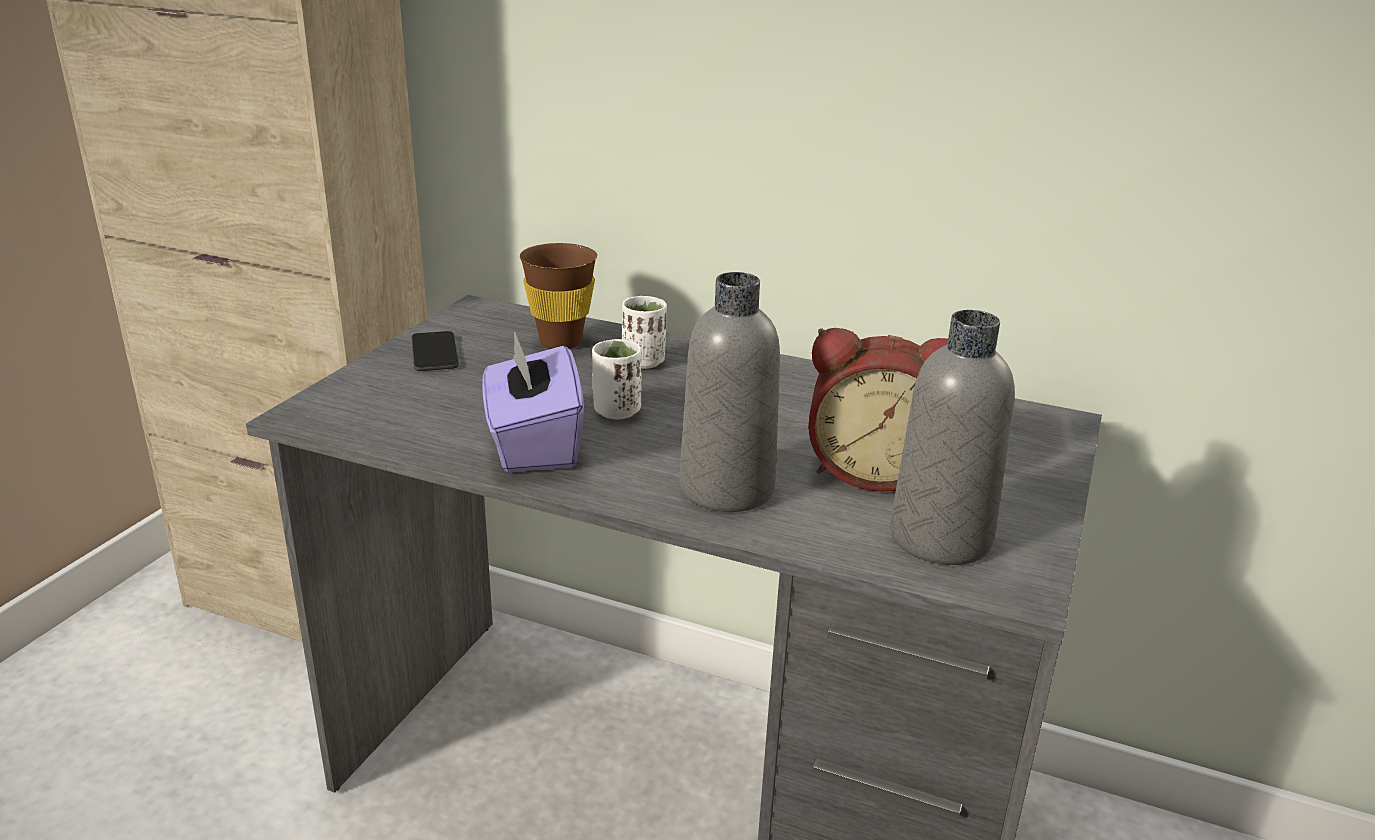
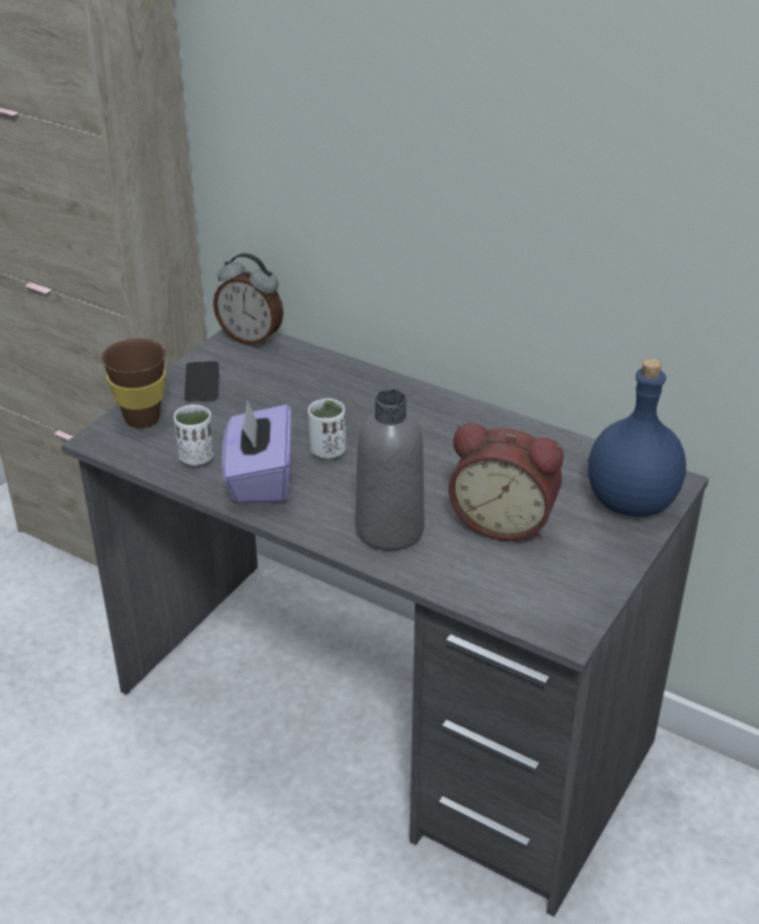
camera: 10 degrees right, 10 degrees up
brown cup [520,243,597,349] -> brown cup moved to [101,338,166,428]
white cup [622,296,667,369] -> white cup moved to [174,405,214,466]
grey bottle [890,310,1015,565] -> none
none -> alarm clock [213,253,284,346]
none -> blue bottle [588,358,686,517]

